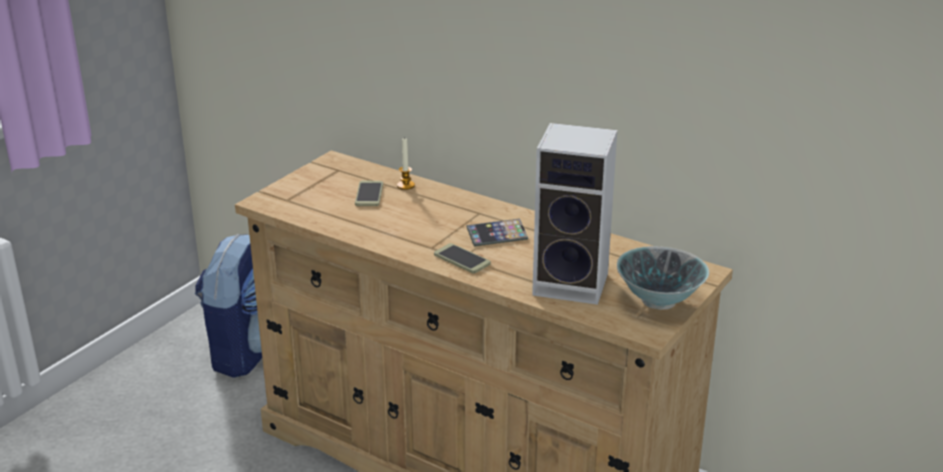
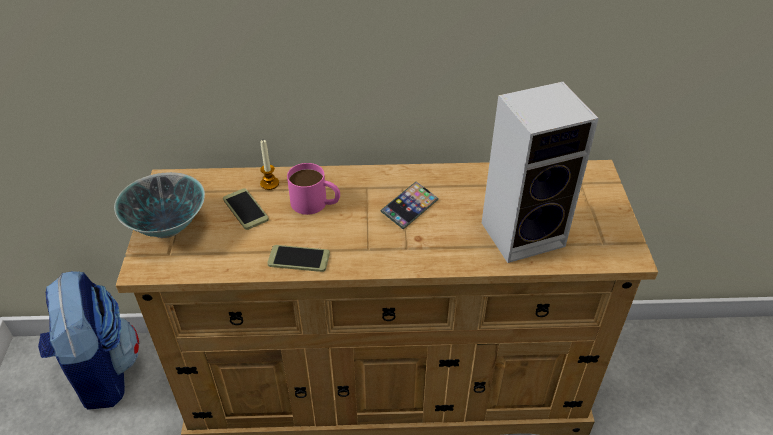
camera: 35 degrees left, 15 degrees up
phone [434,243,491,273] -> phone moved to [267,245,330,272]
bowl [617,246,709,310] -> bowl moved to [114,172,205,238]
none -> pink mug [287,163,340,215]

